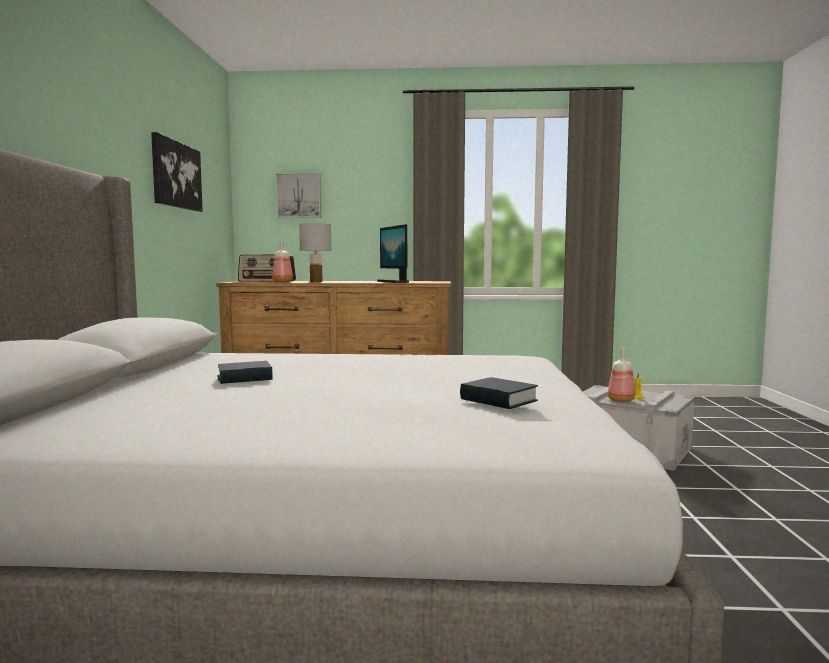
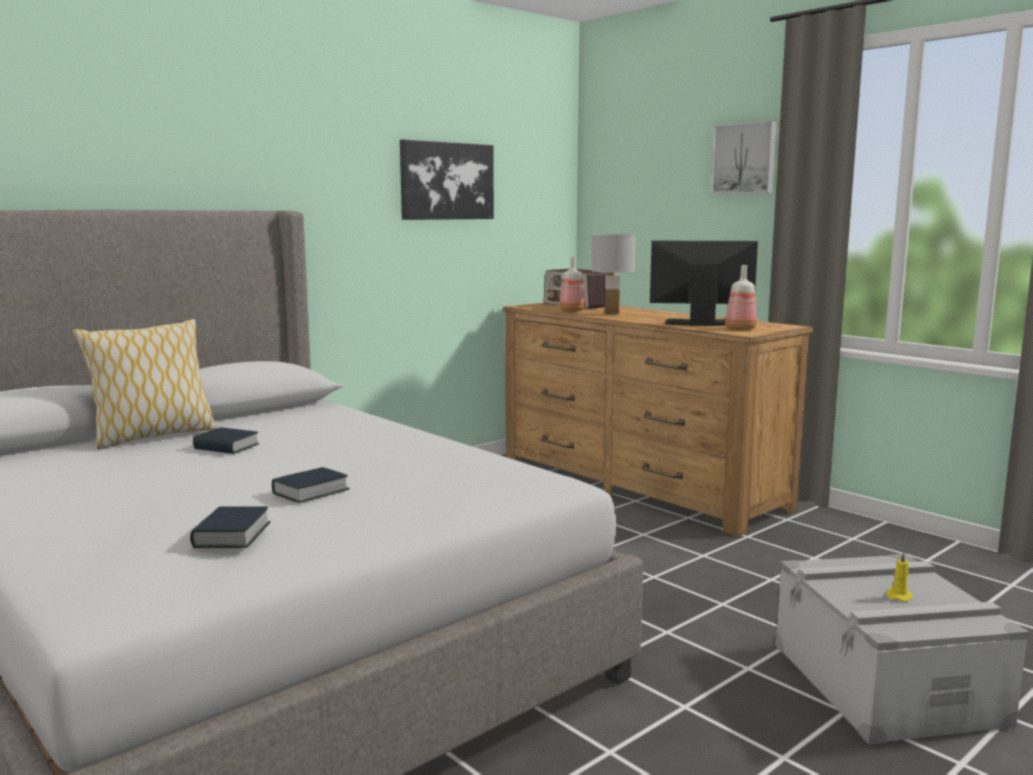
camera: 45 degrees right, 5 degrees up
picture [276,173,321,218] -> picture moved to [711,121,777,194]
monitor [377,224,409,283] -> monitor turned 75 degrees clockwise [650,241,758,326]
bottle [608,348,635,402] -> bottle moved to [725,265,757,330]
none -> pillow [73,319,217,450]
none -> book [272,467,350,503]

